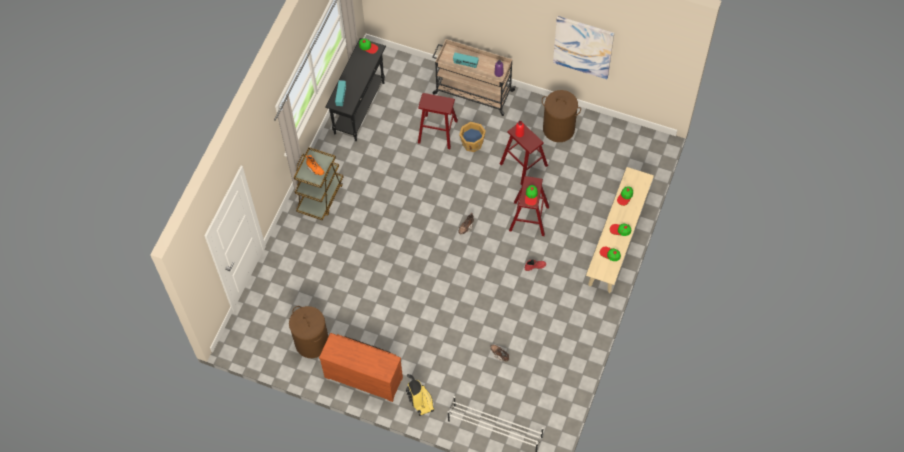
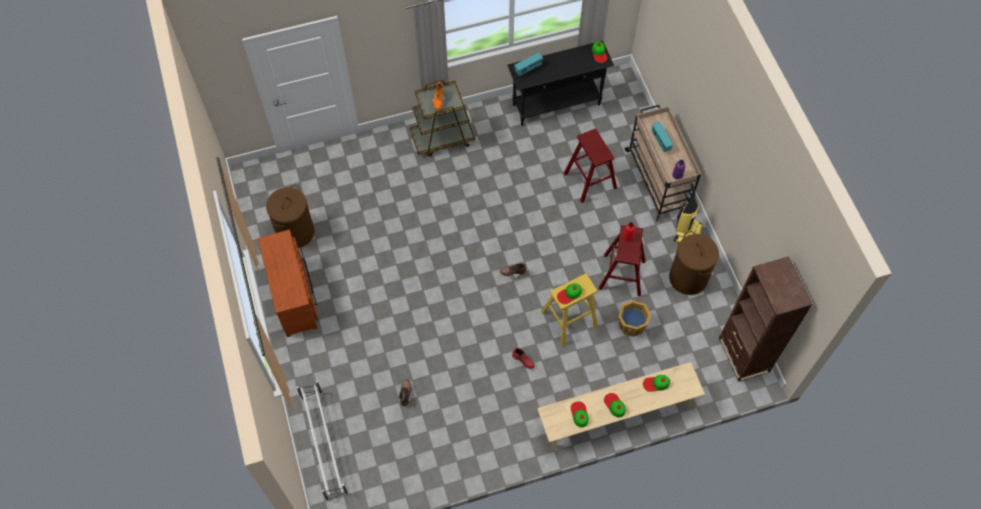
camera: 50 degrees right, 0 degrees up
vacuum cleaner [406,374,434,416] -> vacuum cleaner moved to [674,183,703,244]
orange bucket [459,122,486,152] -> orange bucket moved to [618,300,651,337]
red stool [509,176,549,236] -> yellow stool [541,274,598,346]
picture [553,16,614,79] -> none
none -> brown bookcase [719,256,813,382]

